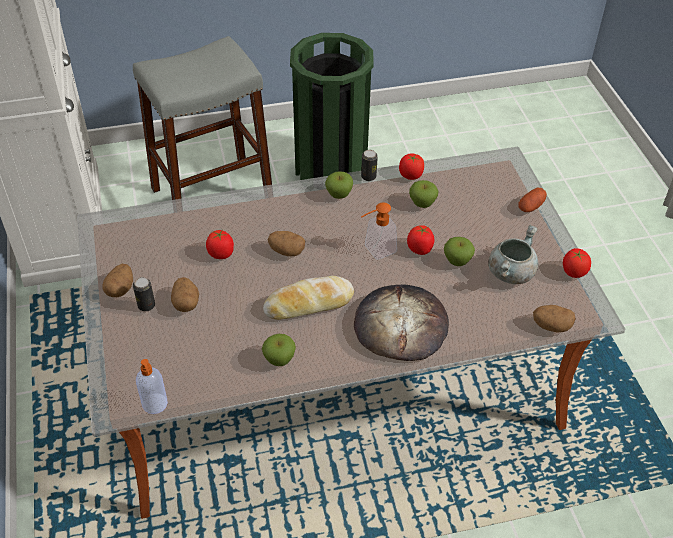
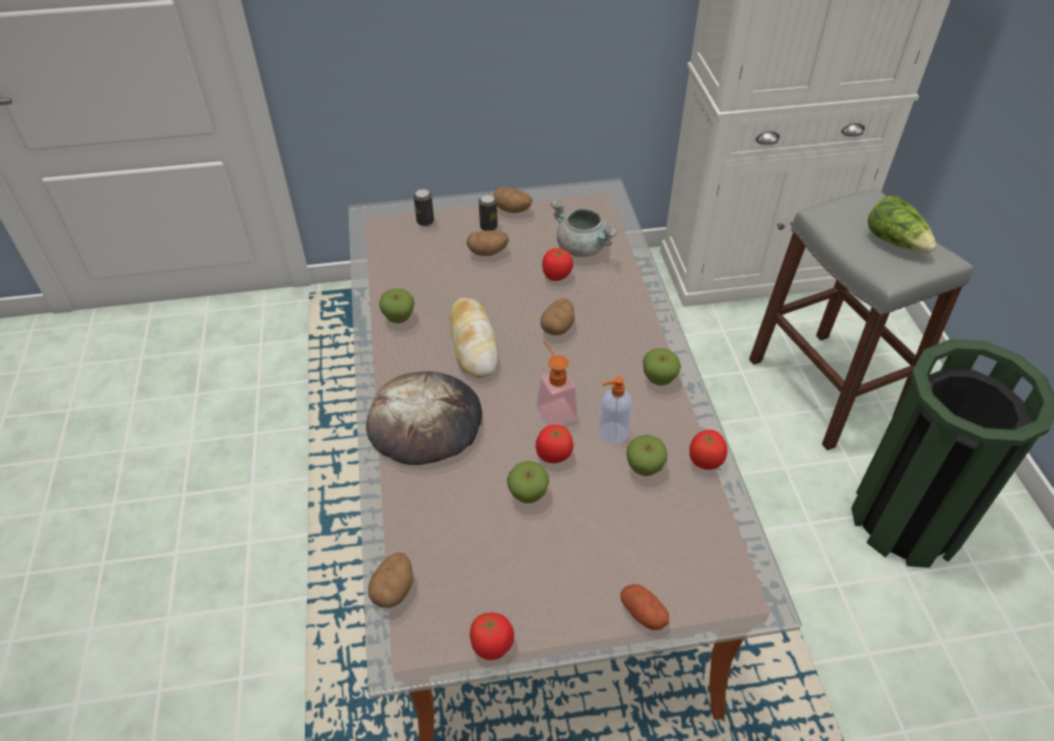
camera: 95 degrees right, 0 degrees up
soap dispenser [136,359,168,414] -> soap dispenser moved to [599,376,632,444]
can [361,150,378,181] -> can moved to [414,189,434,226]
grey cooking pot [488,225,538,284] -> grey cooking pot moved to [551,200,619,257]
none -> lettuce [868,196,937,252]

